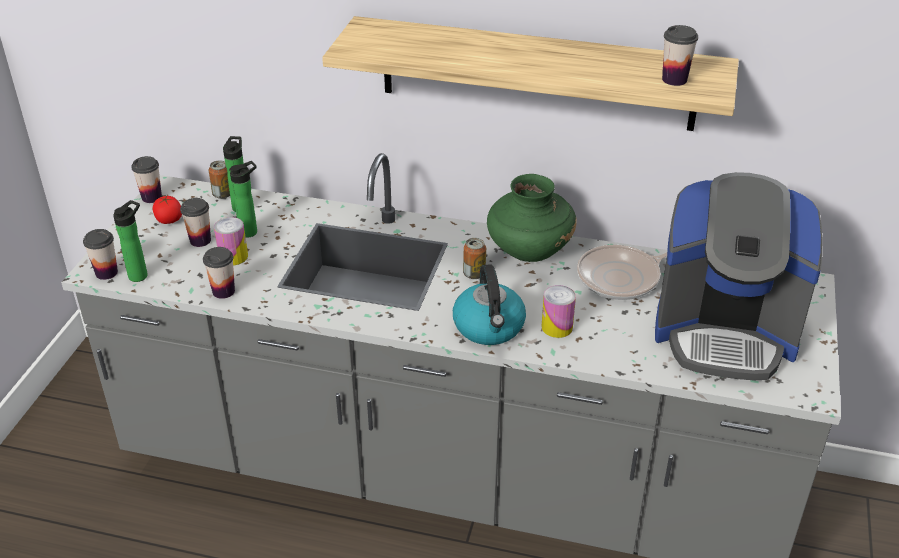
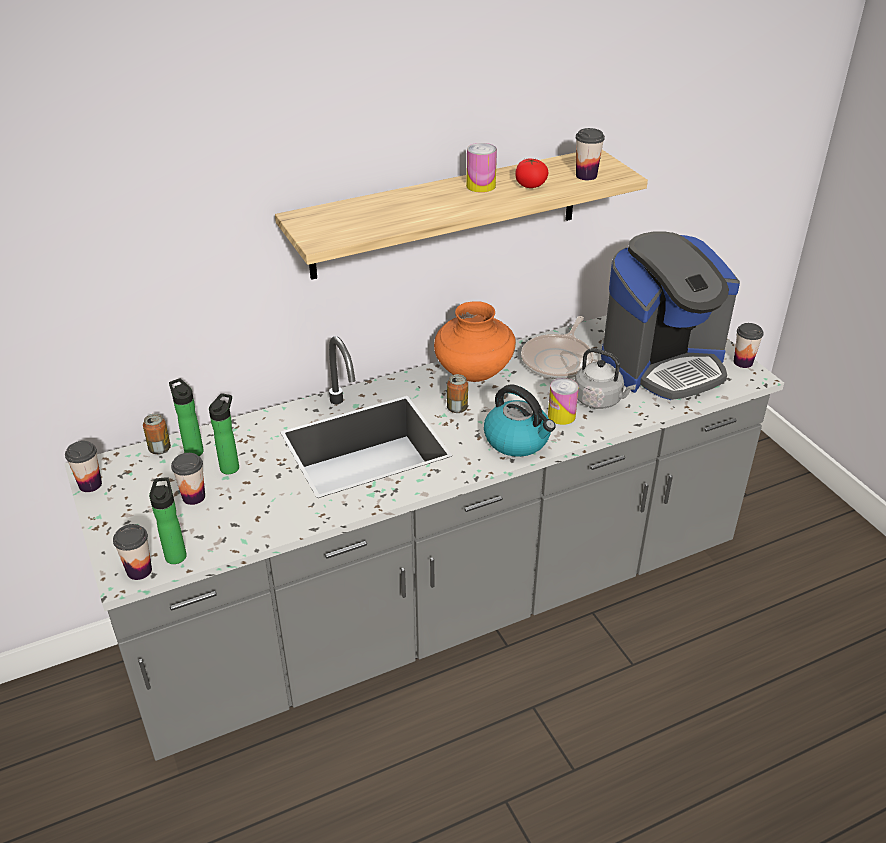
camera: 40 degrees left, 0 degrees up
tomato [153,196,182,224] -> tomato moved to [515,158,548,188]
cup [203,247,235,299] -> cup moved to [734,323,764,368]
can [214,217,248,266] -> can moved to [466,143,497,193]
green vase [487,174,577,262] -> orange vase [434,301,516,382]
none -> grey kettle [575,348,636,409]

